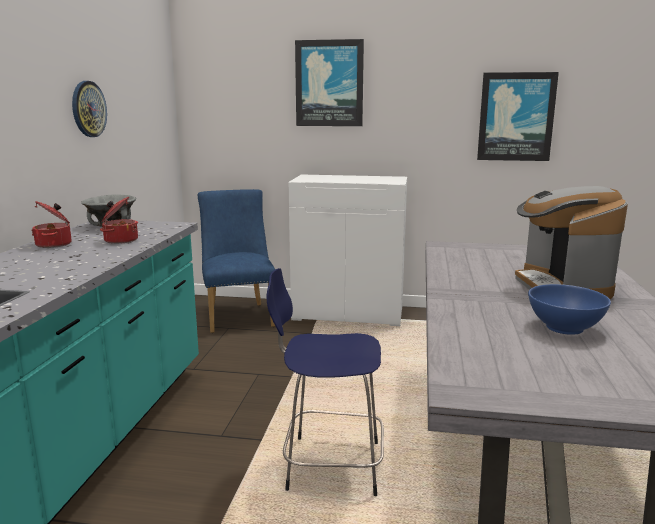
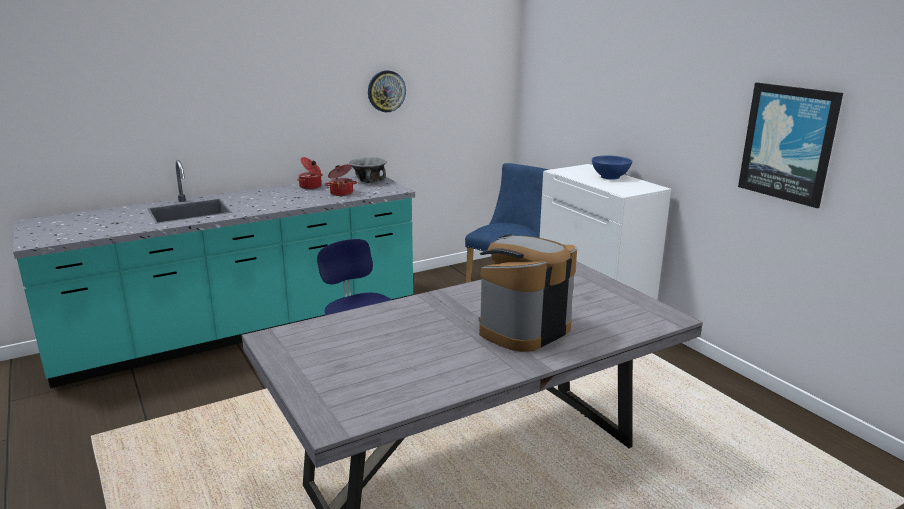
camera: 50 degrees right, 5 degrees up
picture [295,39,364,126] -> none
blue bowl [528,284,611,335] -> blue bowl moved to [592,155,632,179]

